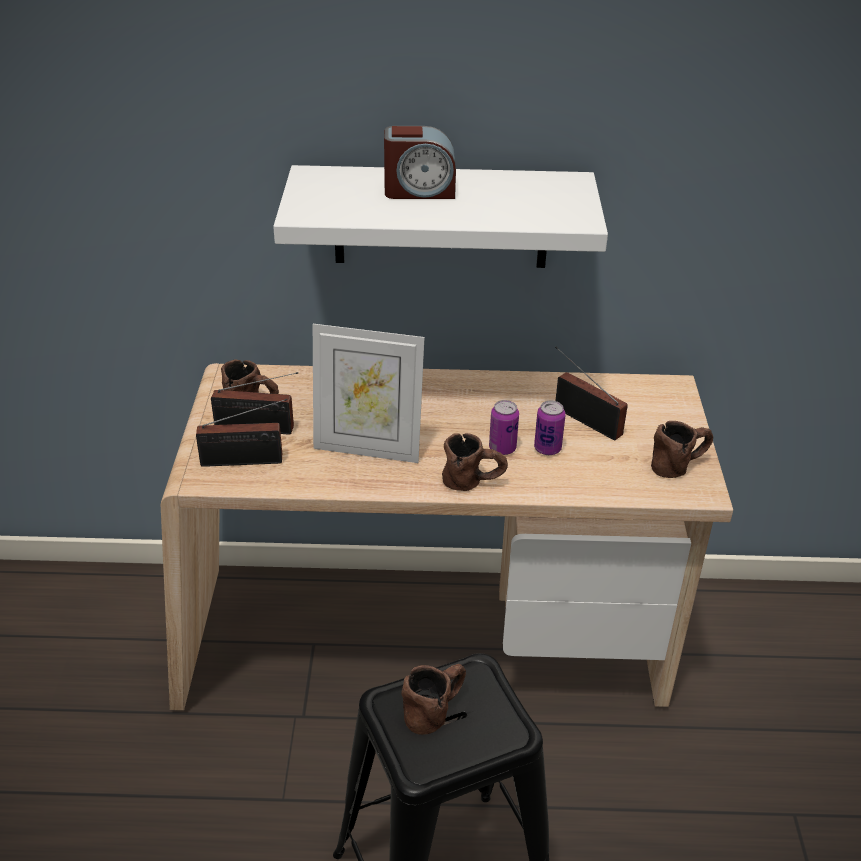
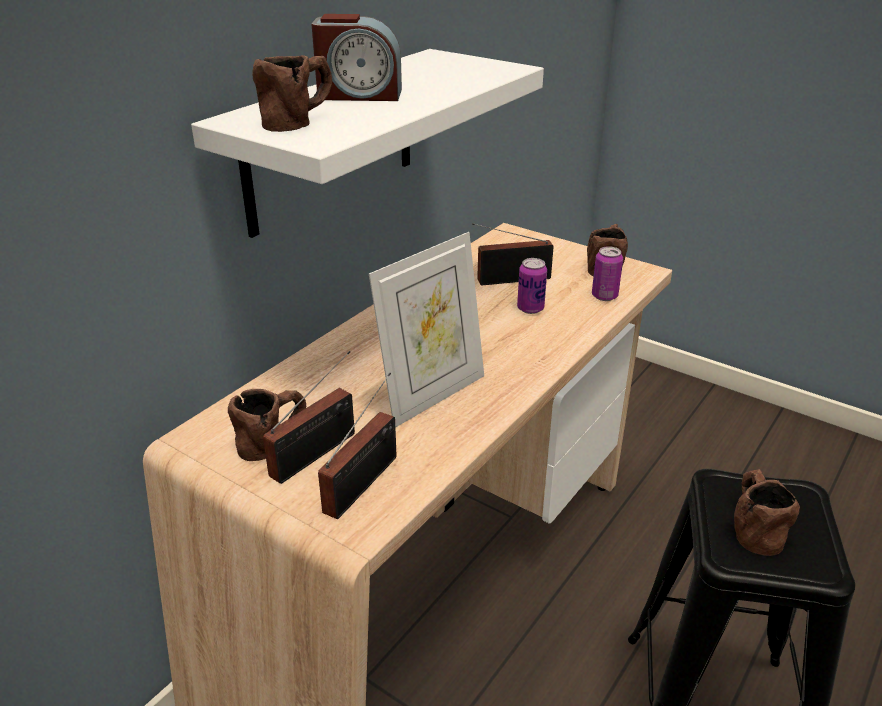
camera: 55 degrees left, 5 degrees down
alarm clock [384,126,456,199] -> alarm clock turned 60 degrees clockwise [312,14,402,101]
brown mug [442,433,508,491] -> brown mug moved to [252,55,332,132]
can [489,400,519,455] -> can moved to [592,246,623,301]

